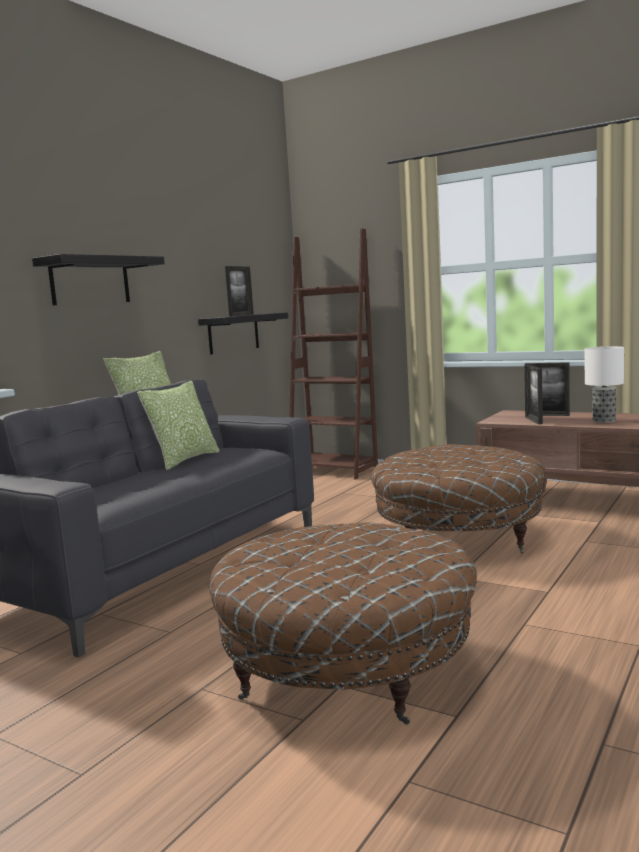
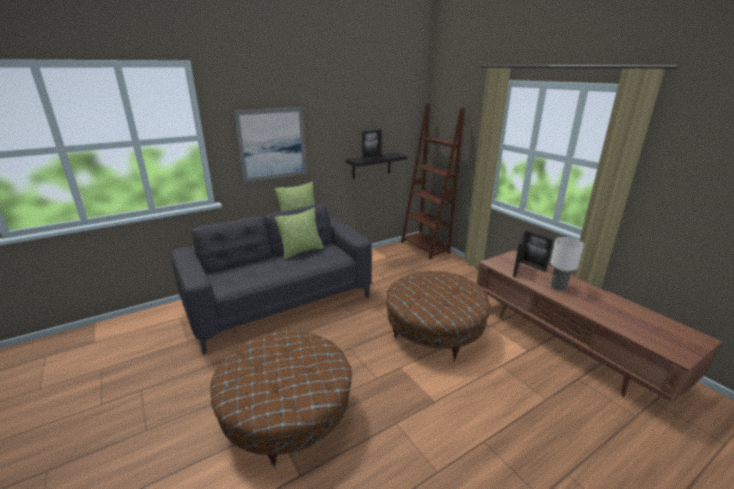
camera: 25 degrees right, 15 degrees up
black shelf [32,254,165,305] -> picture [234,107,307,183]

